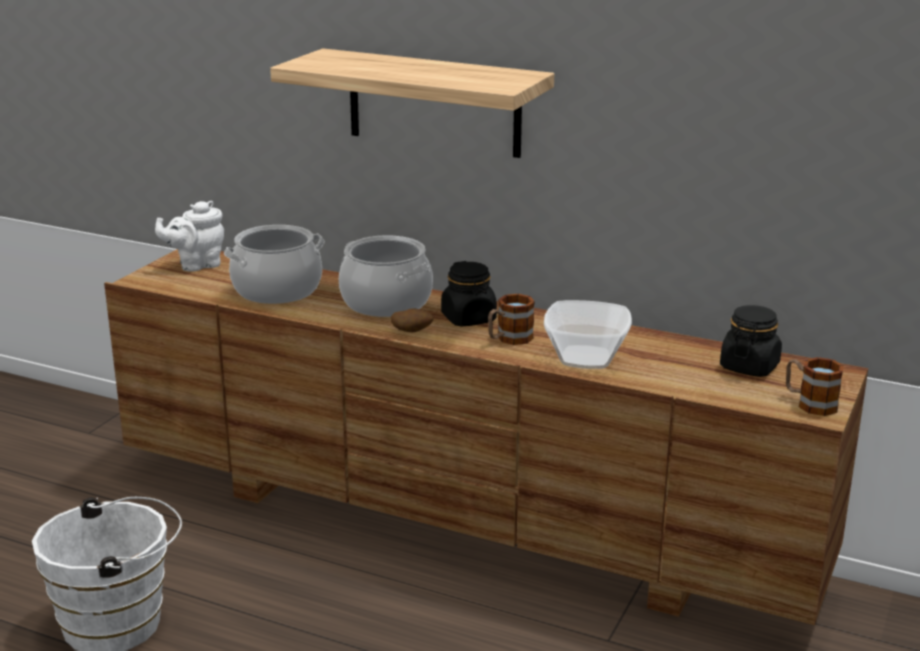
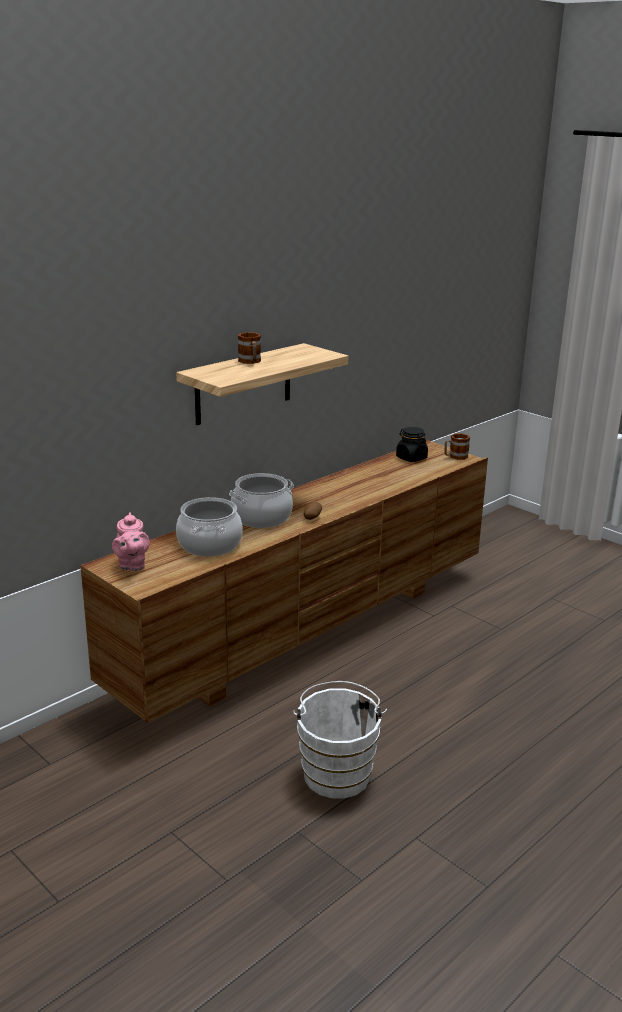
camera: 70 degrees left, 0 degrees up
white teapot [155,201,224,272] -> pink teapot [112,512,149,571]
black jar [441,261,497,326] -> none
mug [488,294,535,345] -> mug moved to [238,332,261,364]
bowl [544,300,632,369] -> none

